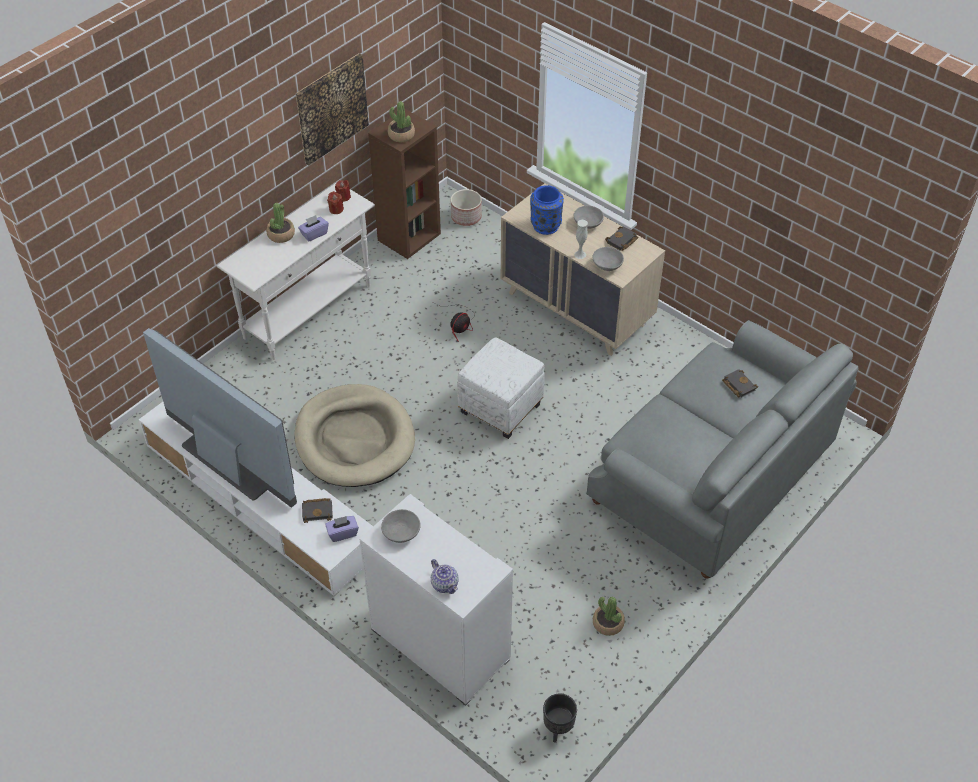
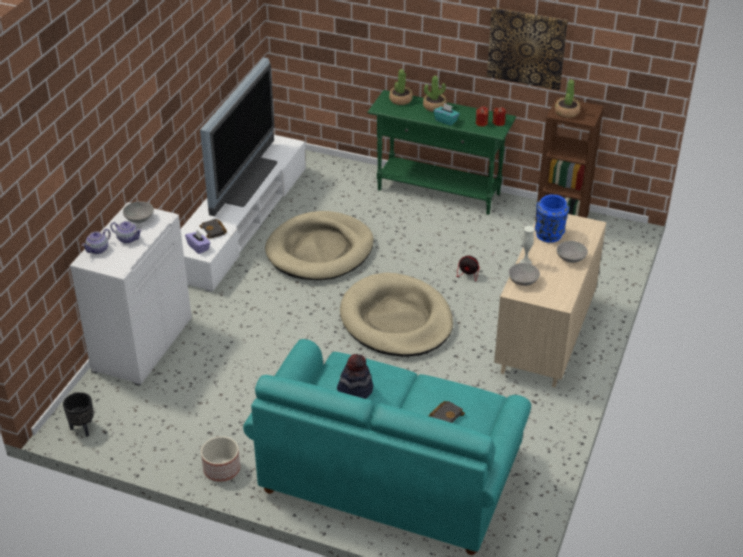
camera: 70 degrees right, 10 degrees down
white console table [217,182,375,360] -> green console table [367,90,516,215]
purple tissue box [298,215,329,241] -> turquoise tissue box [434,103,460,126]
planter [451,189,482,226] -> planter moved to [201,436,240,482]
white ottoman [457,337,545,439] -> beige dog bed [340,272,453,357]
grey sofa [587,320,858,579] -> turquoise sofa [243,339,531,555]
potted plant [593,596,625,636] -> potted plant moved to [389,69,413,105]
black book [605,226,638,251] -> none
none -> teapot [110,221,142,244]
none -> hat [337,354,373,399]

